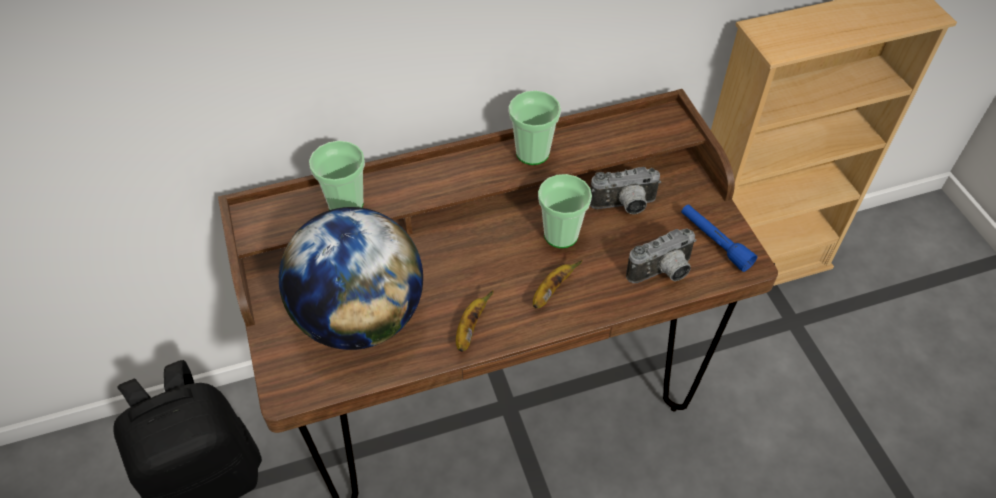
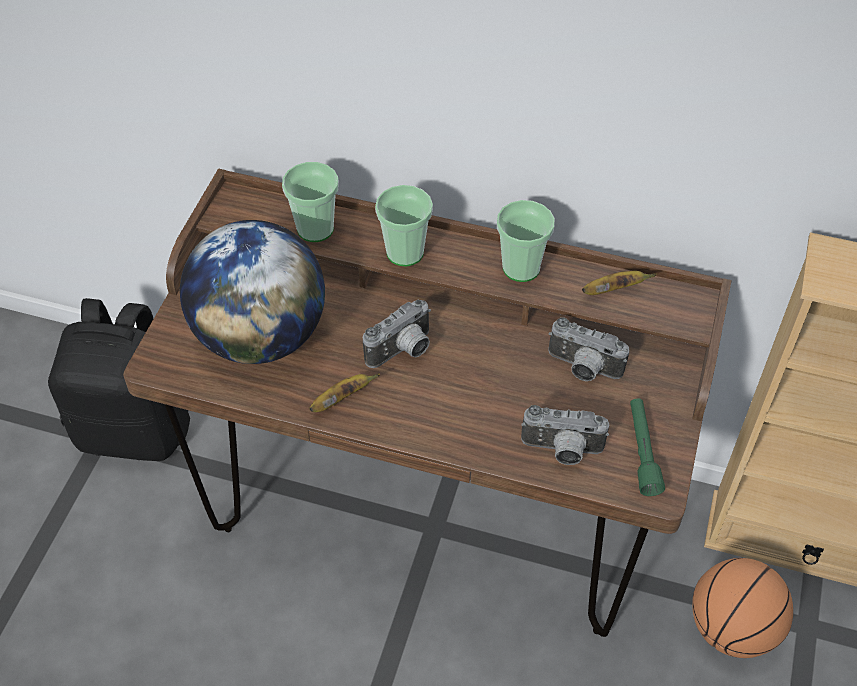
camera: 35 degrees right, 0 degrees up
banana [533,260,583,308] -> banana moved to [582,271,657,295]
cup [538,174,592,248] -> cup moved to [375,185,433,266]
blue flashlight [681,204,757,272] -> green flashlight [630,398,665,496]
none -> camera [363,300,431,368]
none -> basketball [692,558,793,658]

